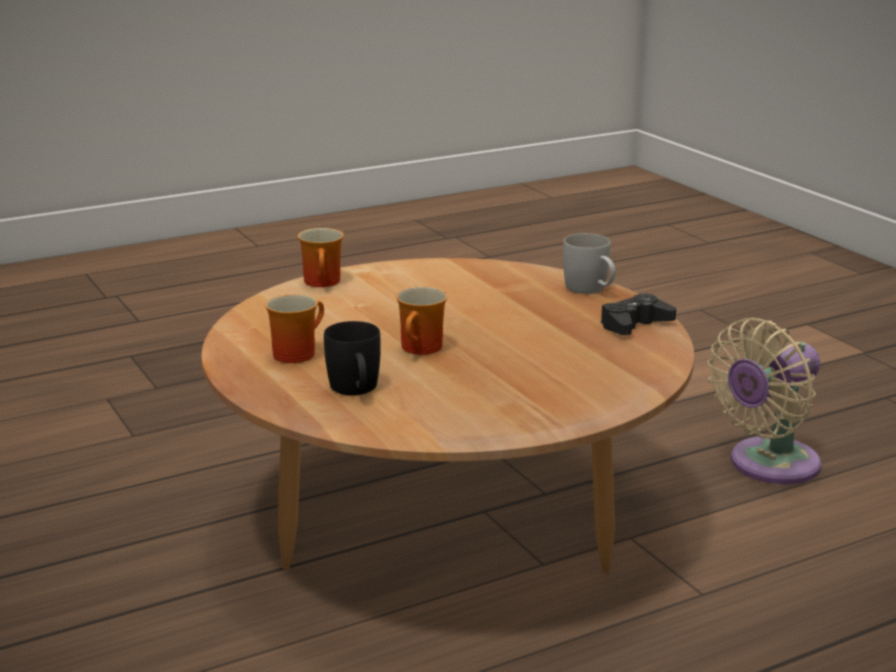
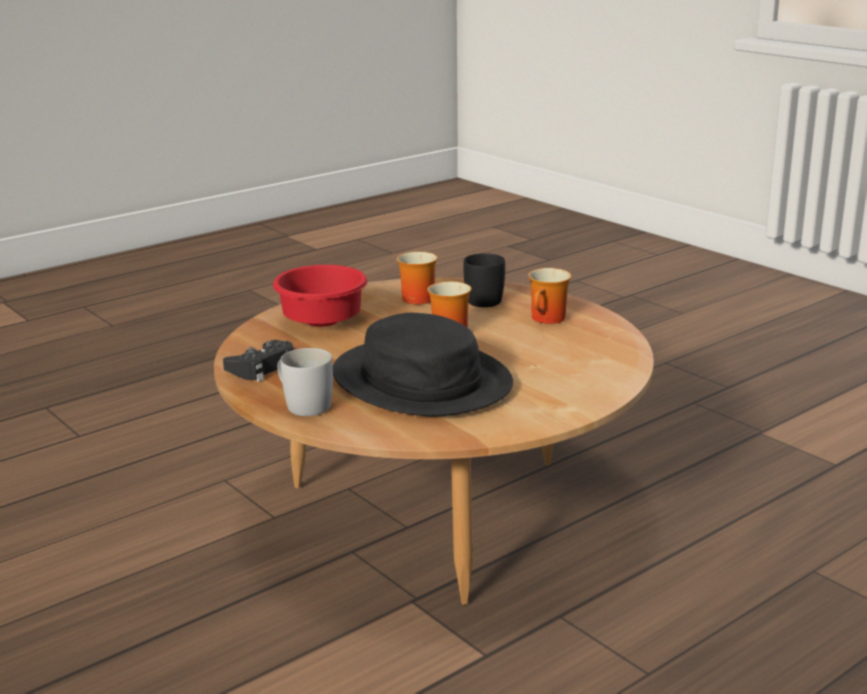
camera: 170 degrees right, 0 degrees up
mug [298,228,344,287] -> mug moved to [397,252,438,304]
beige fan [707,318,821,484] -> none
none -> red bowl [273,265,367,327]
none -> black hat [333,313,513,416]

